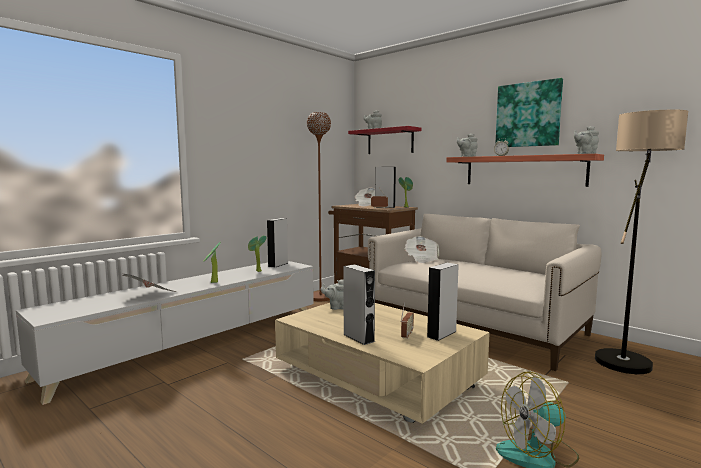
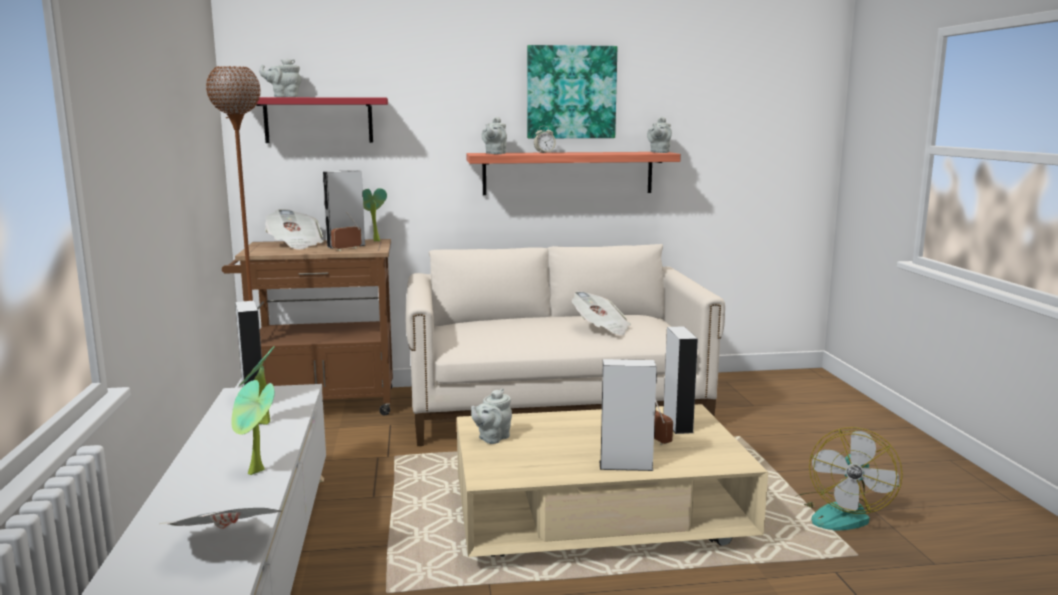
camera: 50 degrees left, 5 degrees up
newspaper [404,236,439,263] -> newspaper moved to [572,291,631,336]
floor lamp [595,110,688,374] -> none

